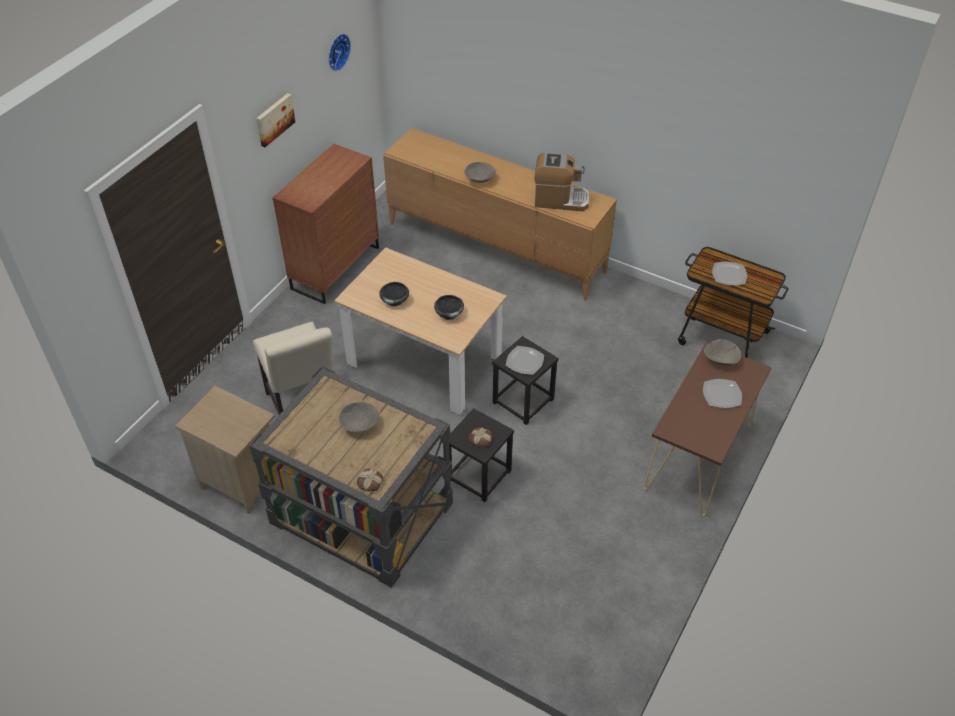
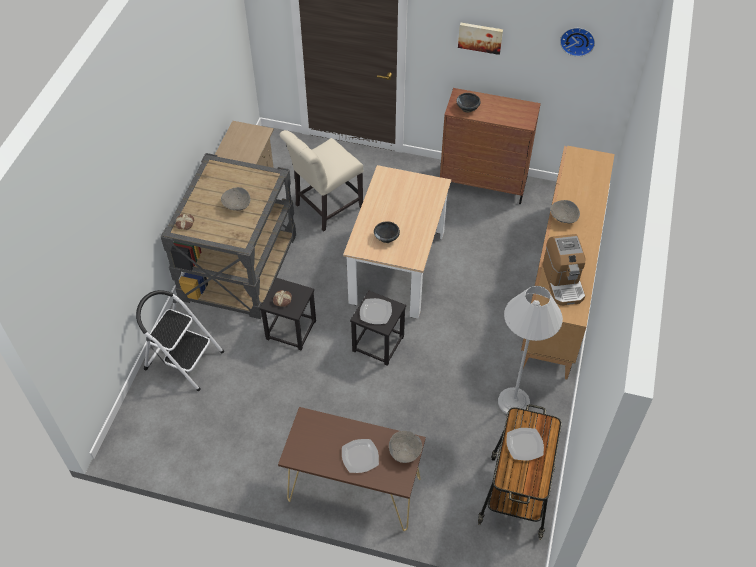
camera: 75 degrees right, 5 degrees up
black bowl [379,282,409,306] -> black bowl moved to [456,93,481,112]
none -> step ladder [136,290,224,391]
none -> white floor lamp [498,286,563,414]

